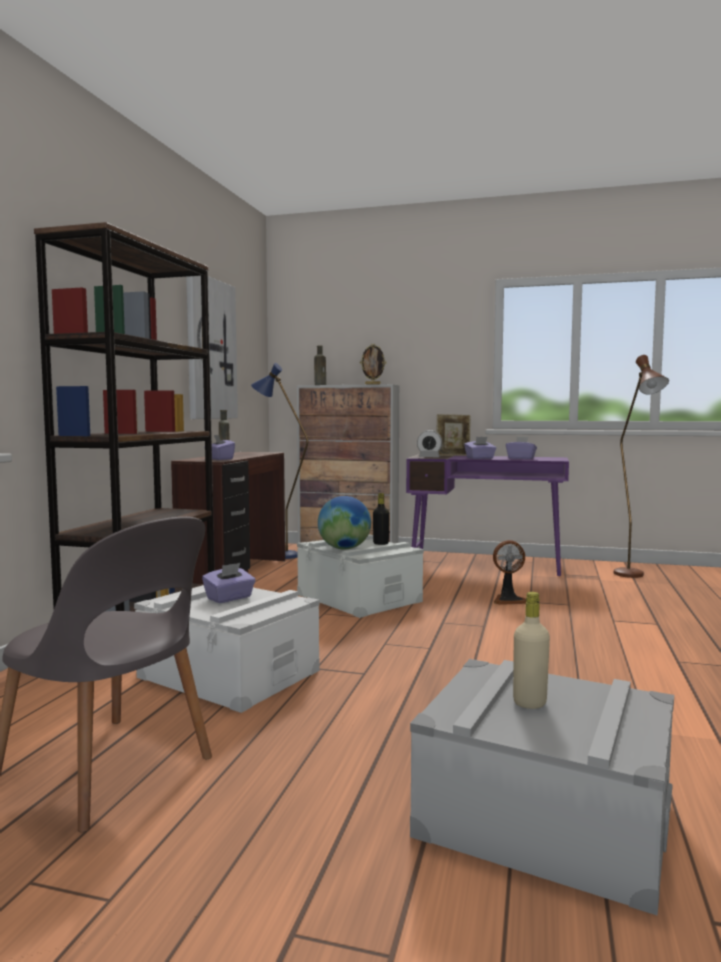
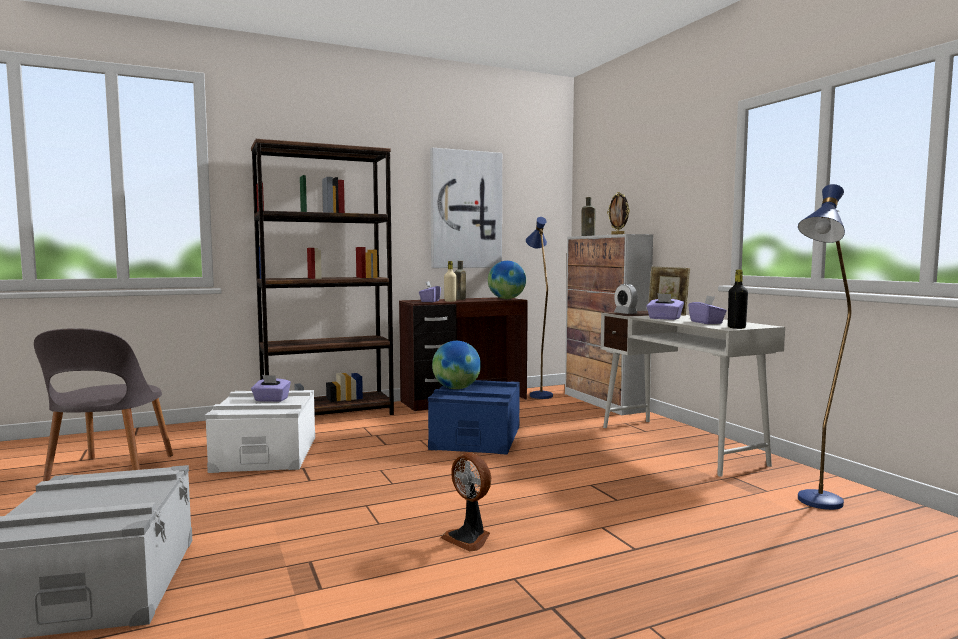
camera: 50 degrees right, 0 degrees up
white storage box [297,534,424,618] -> blue storage box [428,380,520,455]
black bottle [373,493,389,545] -> black bottle moved to [728,269,748,329]
purple desk [406,455,569,576] -> white desk [601,311,785,477]
fan [493,540,526,605] -> fan moved to [441,453,491,551]
beige bottle [513,592,550,709] -> beige bottle moved to [444,261,457,302]
brown floor lamp [614,355,669,578] -> blue floor lamp [798,184,851,510]
none -> globe [488,261,526,299]

